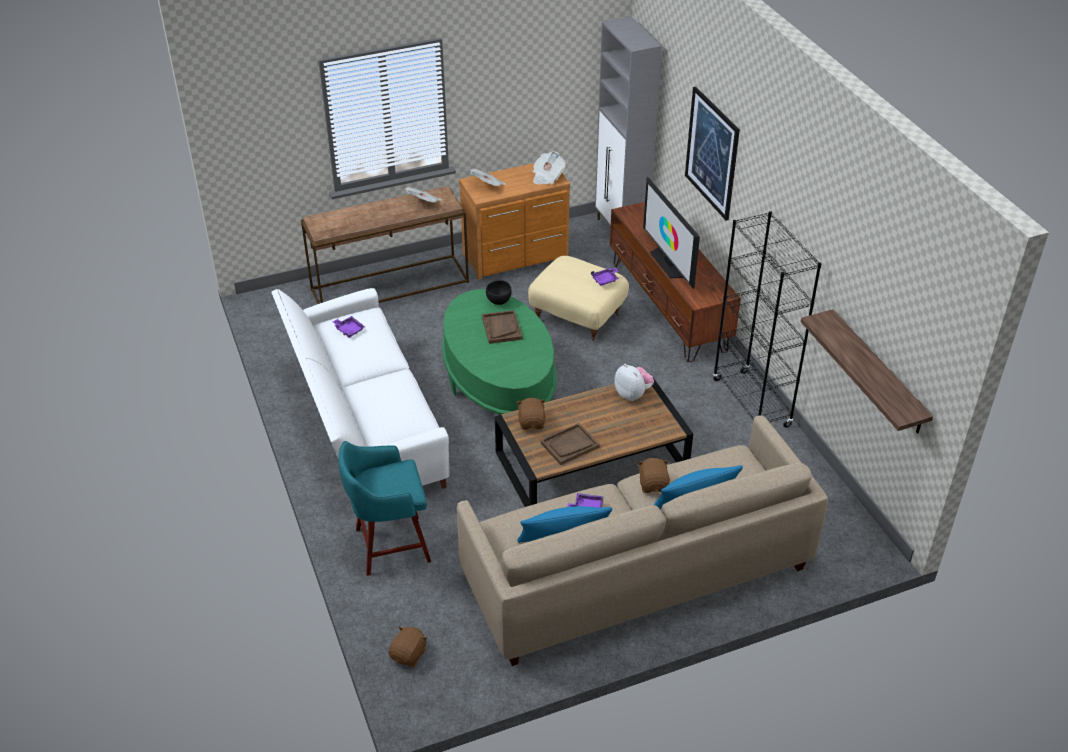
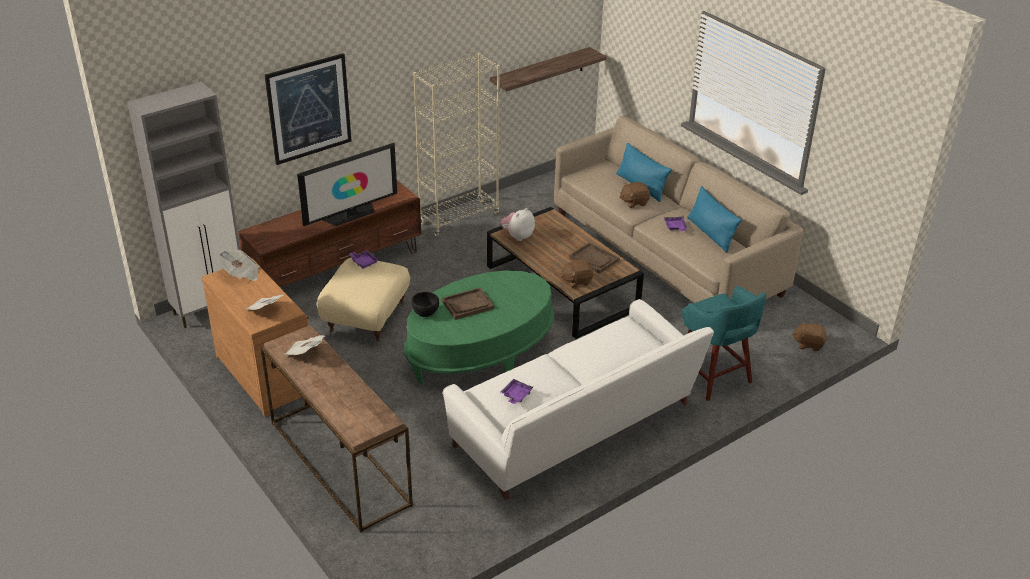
camera: 105 degrees left, 5 degrees down
black bookcase [713,211,822,428] -> beige bookcase [413,53,500,237]

